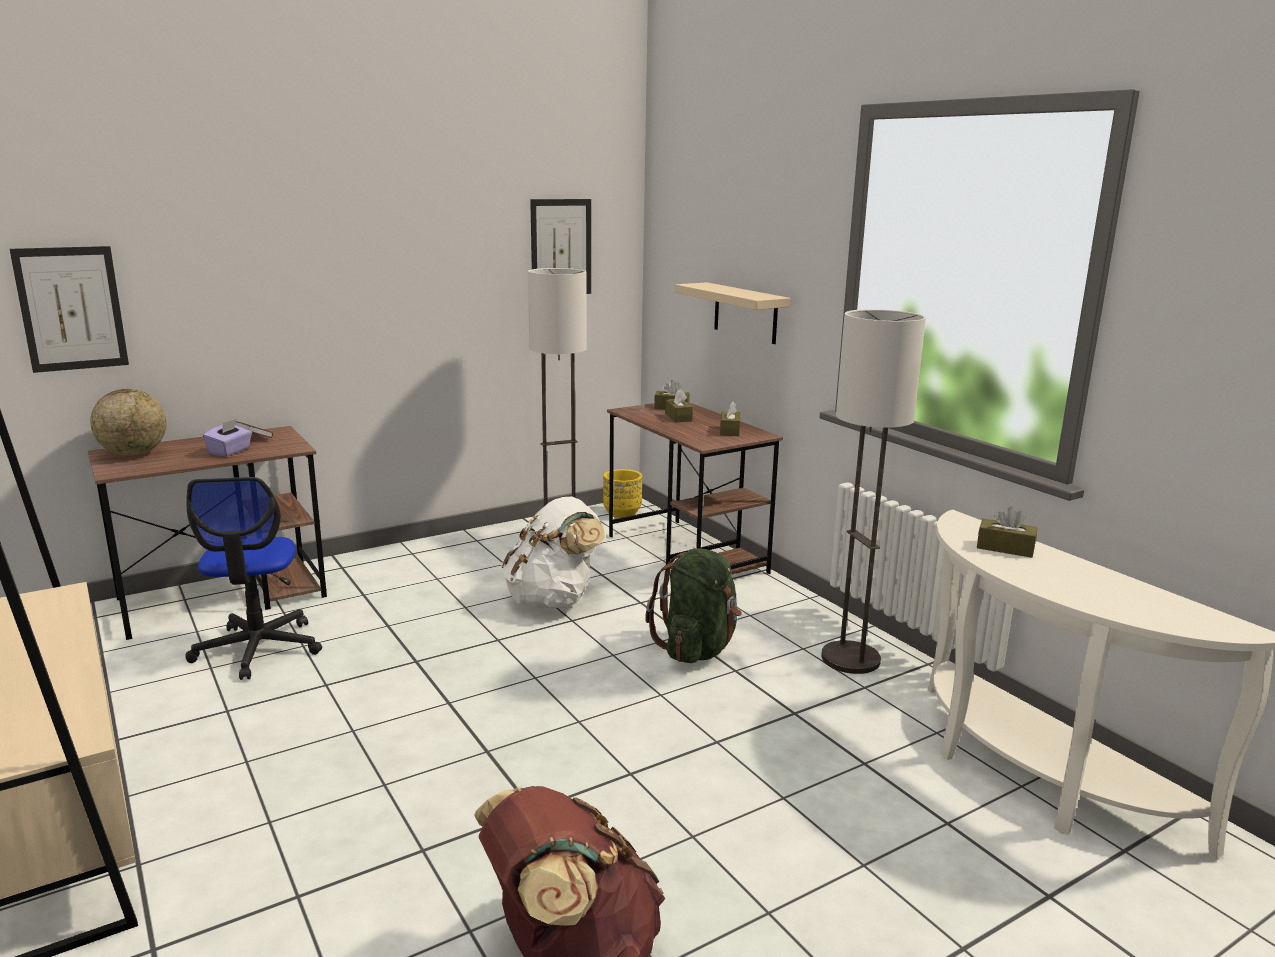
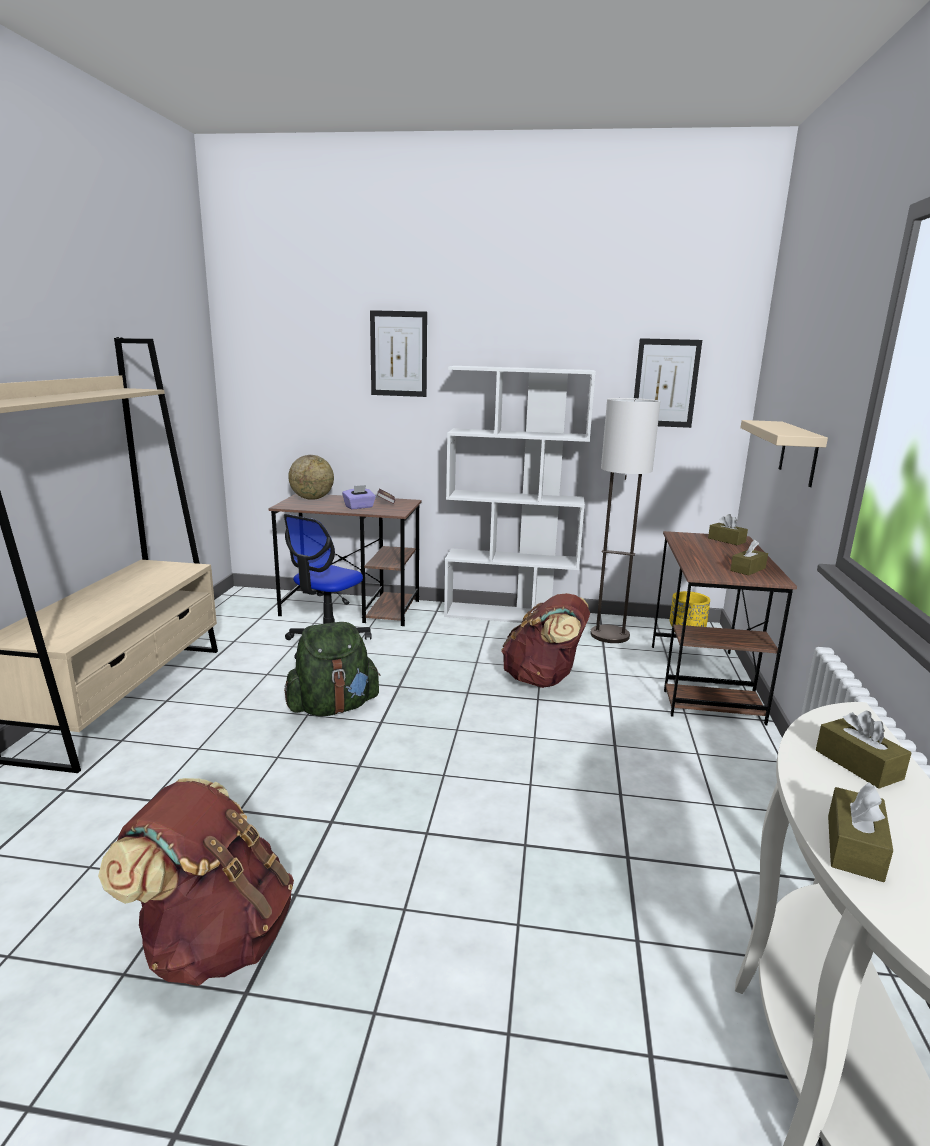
camera: 40 degrees right, 0 degrees up
picture [10,246,129,373] -> picture moved to [370,310,427,397]
white backpack [501,496,605,609] -> brown backpack [501,593,590,688]
green backpack [645,548,742,663] -> green backpack moved to [284,622,381,716]
brown tissue box [665,389,693,422] -> brown tissue box moved to [828,782,893,882]
floor lamp [821,309,926,674] -> none
none -> white bookcase [444,366,596,623]

